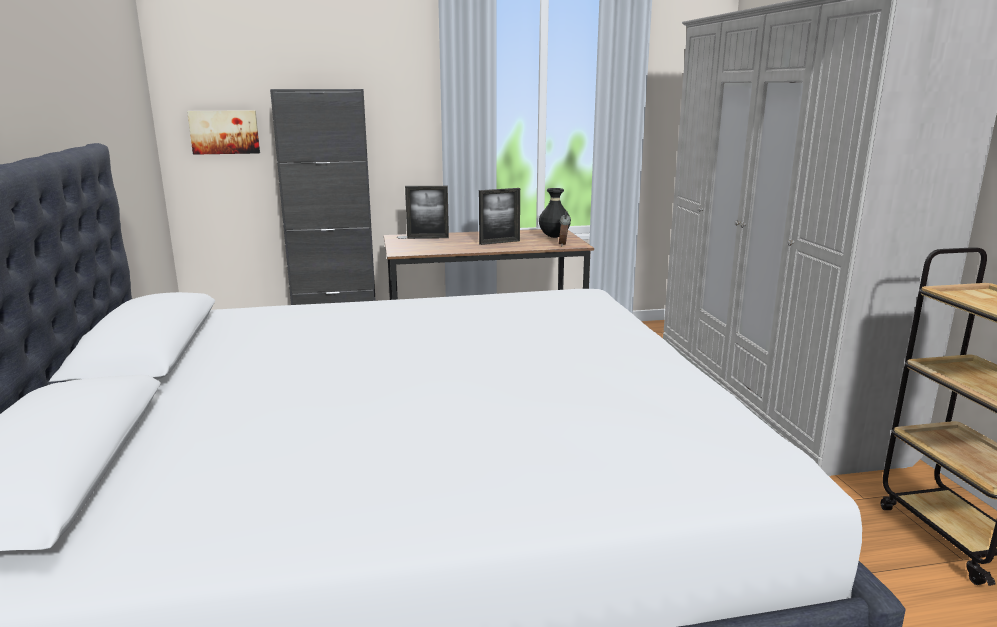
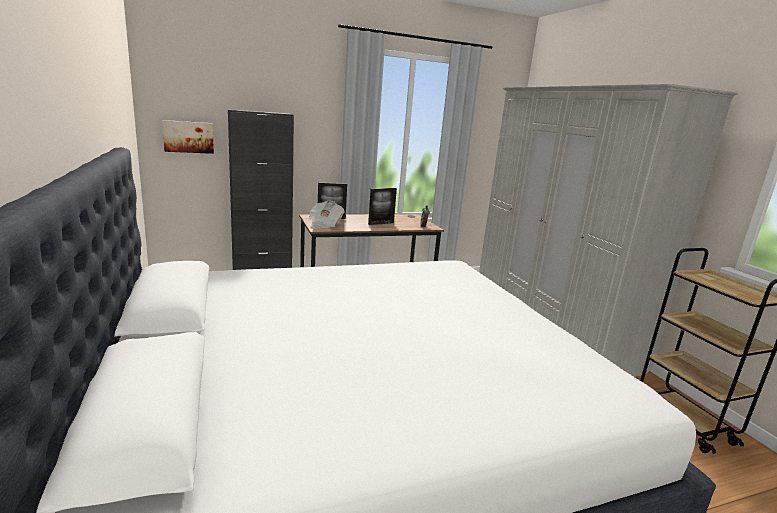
camera: 10 degrees left, 0 degrees up
black vase [539,188,571,238] -> none
none -> newspaper [309,201,345,229]

